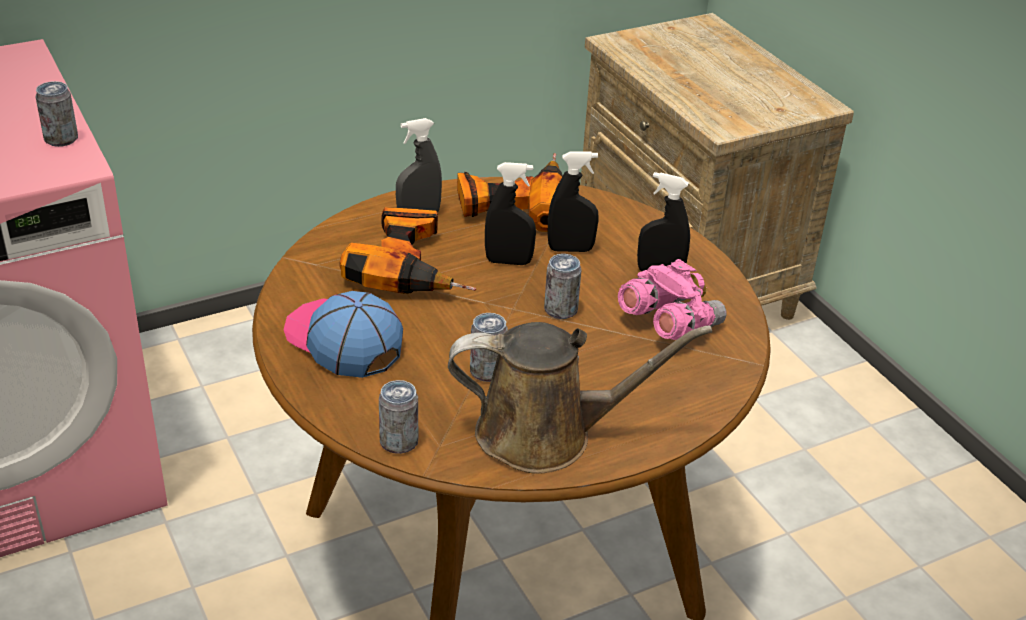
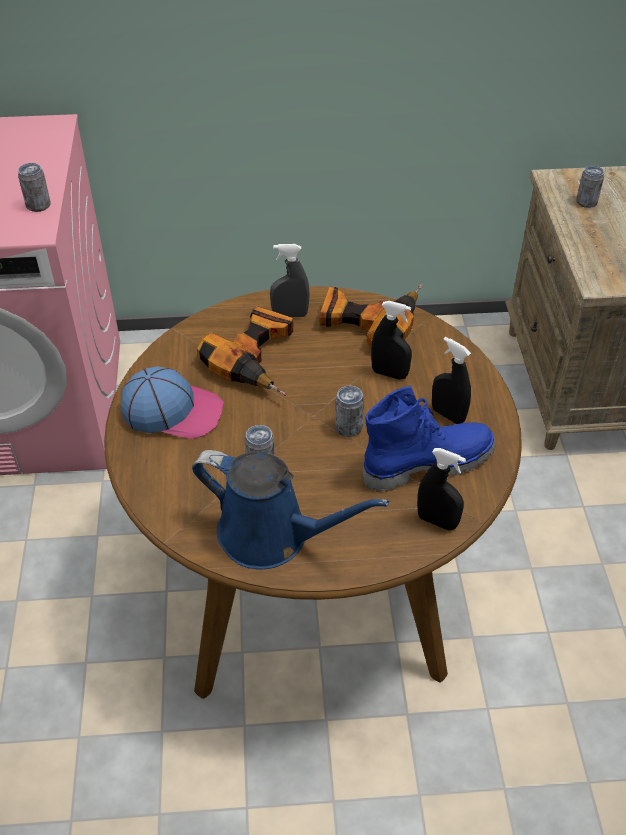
camera: 25 degrees right, 10 degrees up
cap [283,291,403,378] -> cap turned 120 degrees clockwise [121,366,224,439]
can [379,380,418,454] -> can moved to [576,165,604,208]
brown watering can [448,322,712,474] -> blue watering can [192,450,389,570]
black spray bottle [485,162,536,265] -> black spray bottle moved to [417,448,466,530]
pink binoculars [618,259,727,340] -> blue boot [363,386,495,492]

